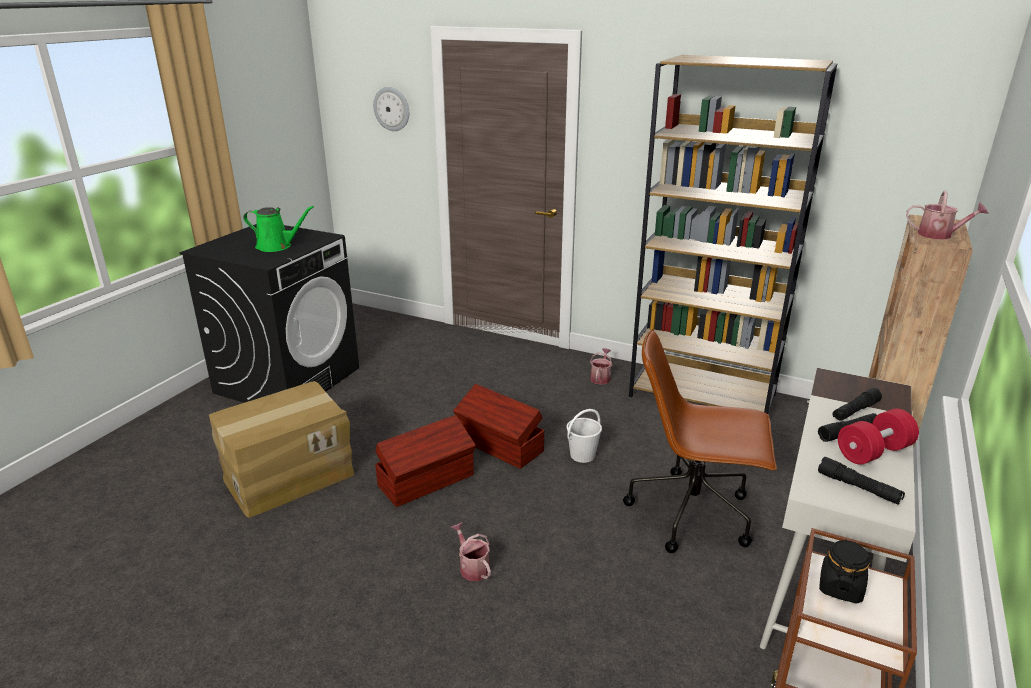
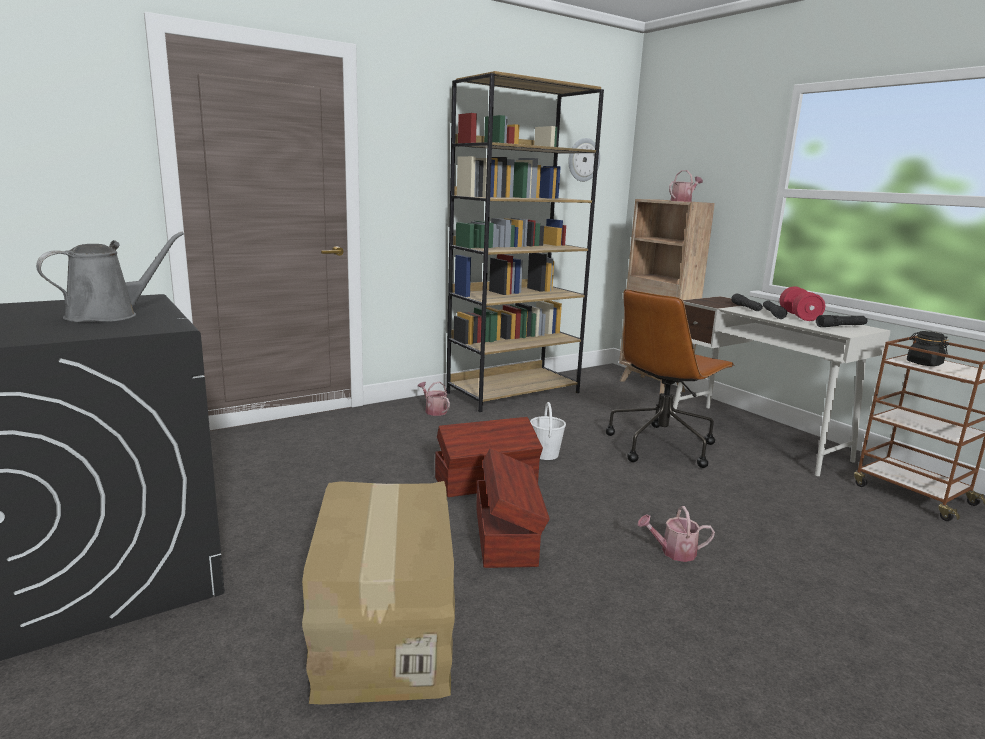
camera: 60 degrees left, 10 degrees down
green watering can [243,206,314,252] -> grey watering can [36,232,184,322]
wall clock [373,87,409,131] -> wall clock moved to [568,138,600,182]

